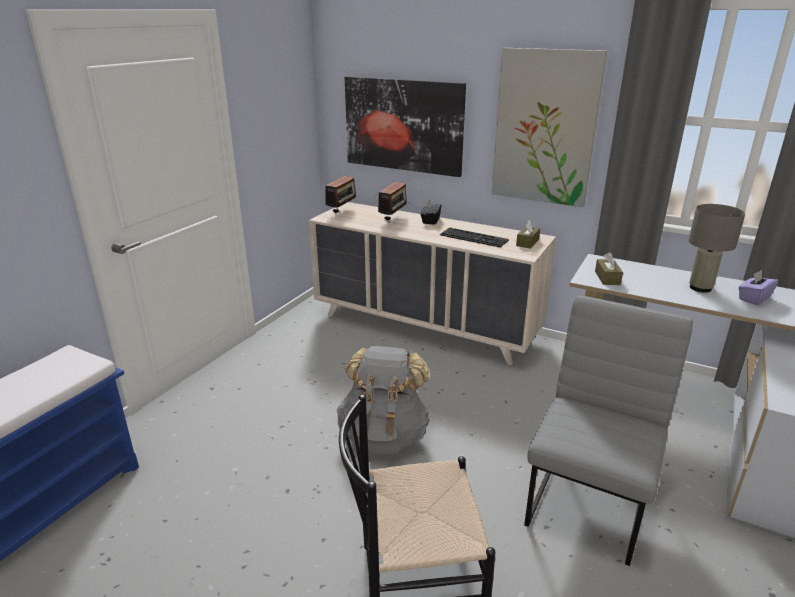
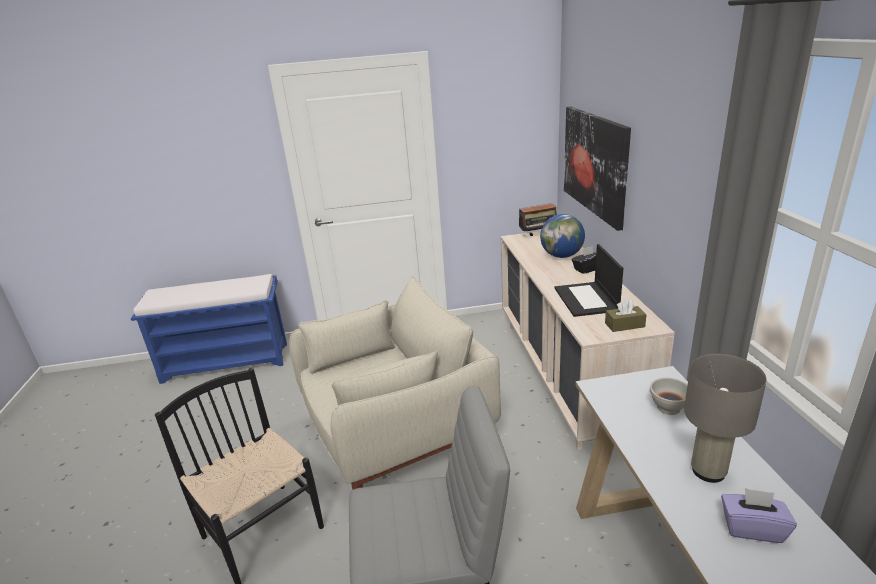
camera: 55 degrees right, 0 degrees up
grey backpack [337,346,431,454] -> beige armchair [289,276,501,490]
radio [378,181,407,220] -> globe [540,214,585,258]
keyboard [440,228,509,248] -> laptop [554,244,624,317]
picture [492,48,607,207] -> none
brown tissue box [595,252,623,285] -> none
none -> white bowl [650,378,688,415]

